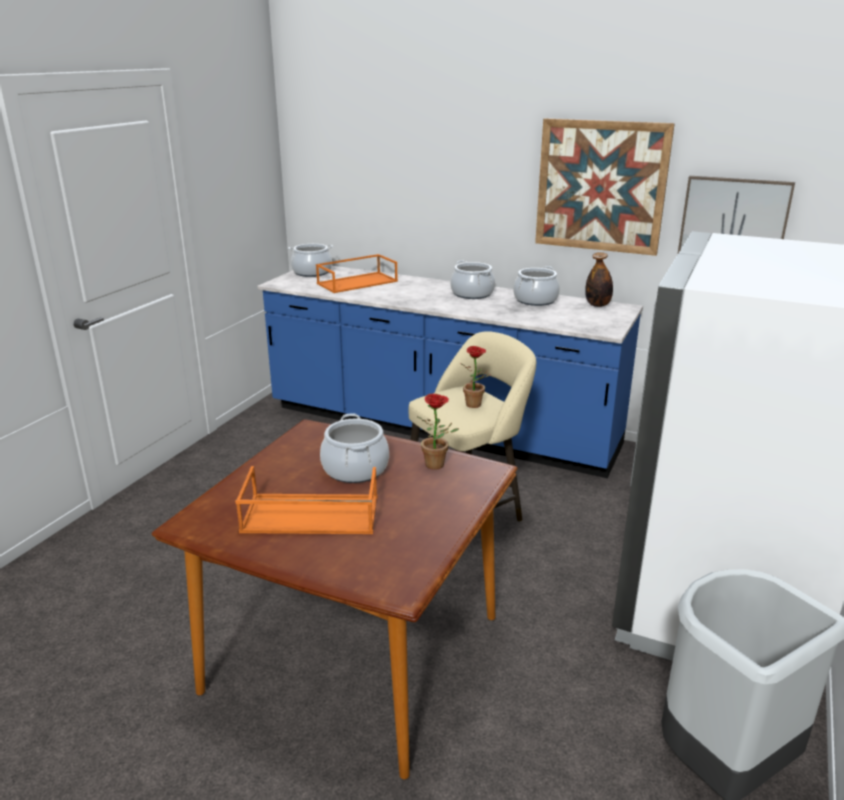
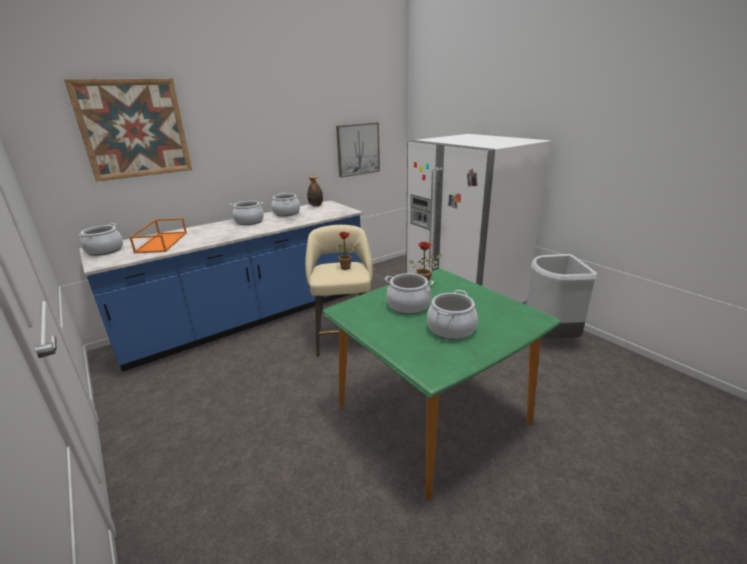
camera: 60 degrees left, 0 degrees up
brown dining table [152,419,518,779] -> green dining table [322,269,561,500]
orange tray [235,466,377,534] -> cooking pot [427,290,478,340]
picture [535,118,675,256] -> picture moved to [64,78,192,182]

